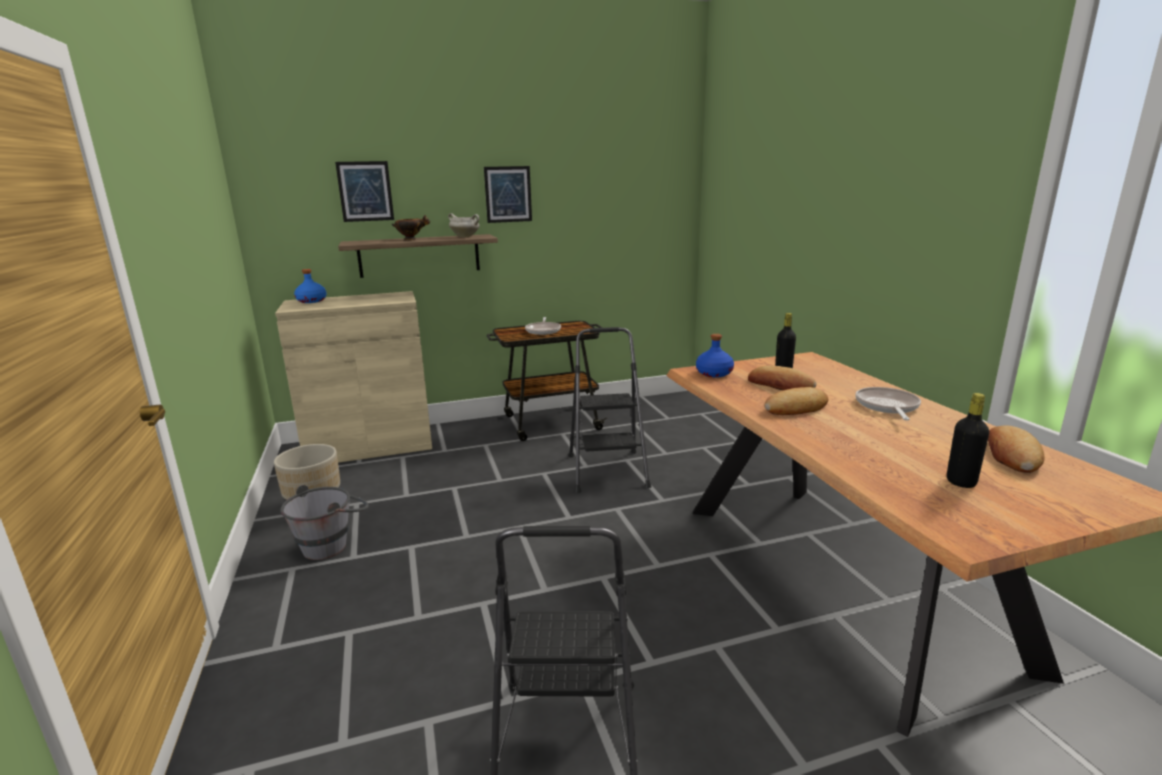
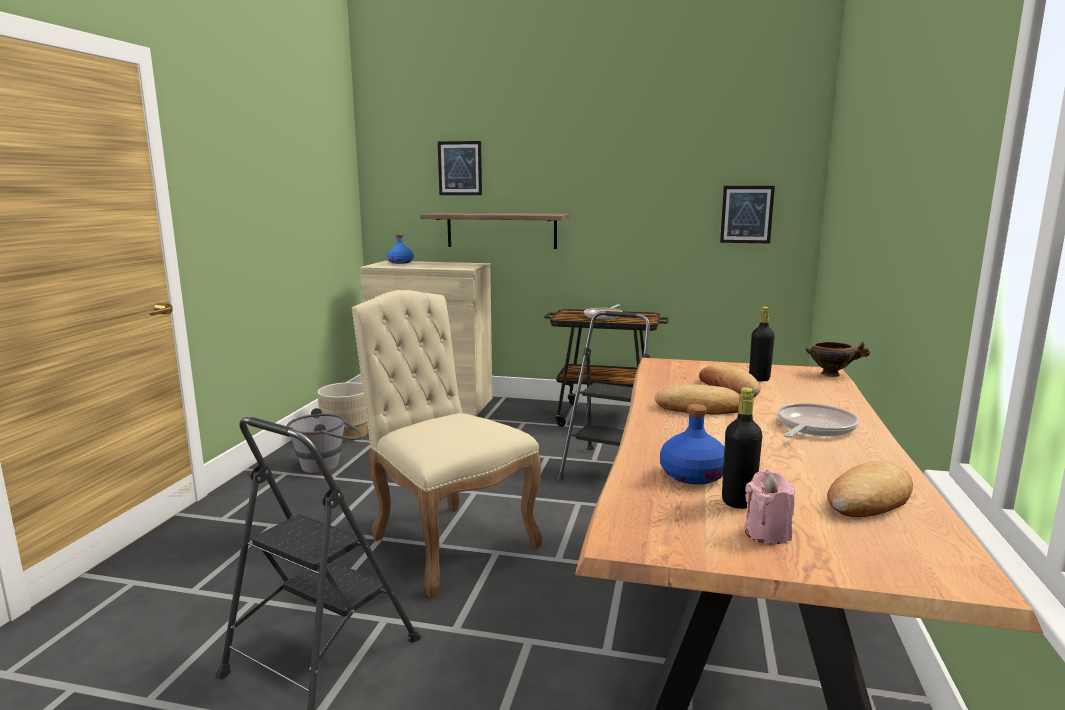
camera: 30 degrees right, 5 degrees down
bowl [392,215,430,240] -> bowl moved to [806,341,870,377]
white cooking pot [448,213,479,237] -> none
picture [484,166,532,223] -> picture moved to [720,186,775,243]
blue bottle [696,334,734,377] -> blue bottle moved to [660,404,725,485]
none -> beige chair [352,290,542,598]
none -> pink candle [745,470,795,544]

